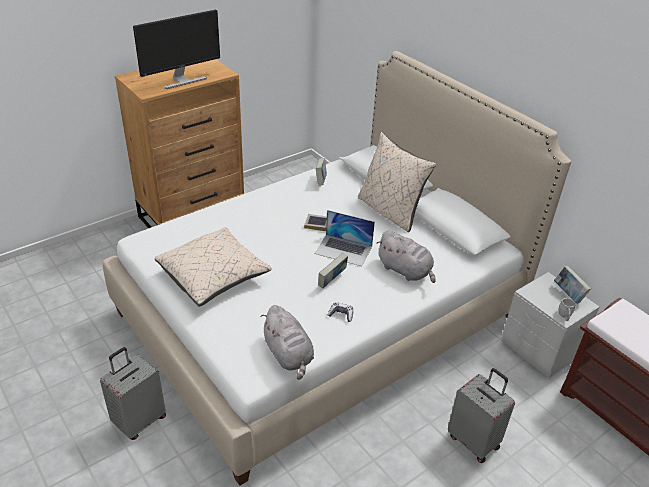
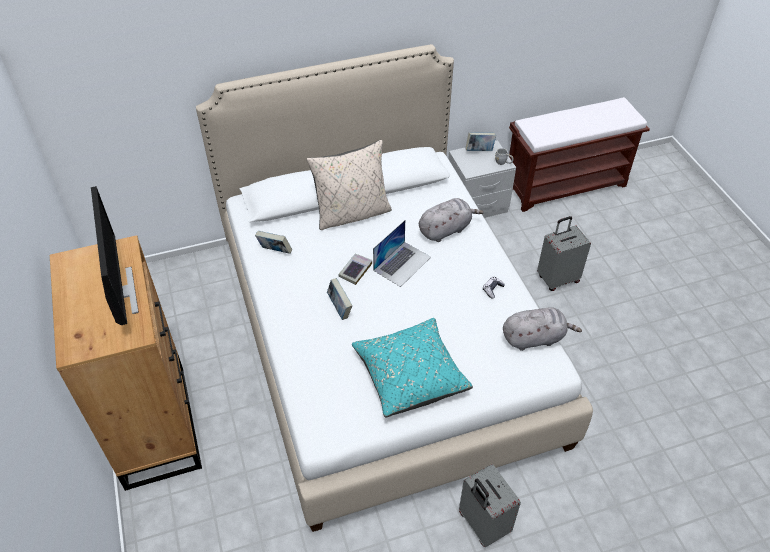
camera: 70 degrees left, 10 degrees up
beige pillow [155,227,272,306] -> turquoise pillow [352,318,473,417]
book [318,253,348,289] -> book moved to [327,278,352,320]

